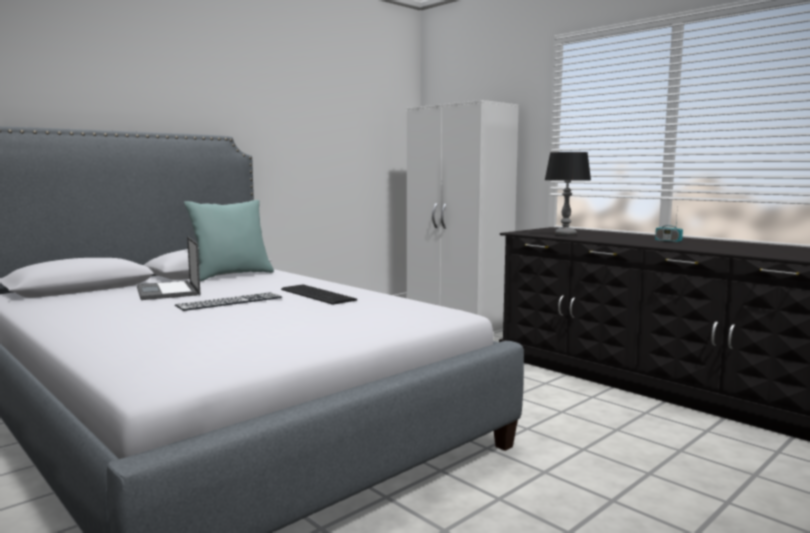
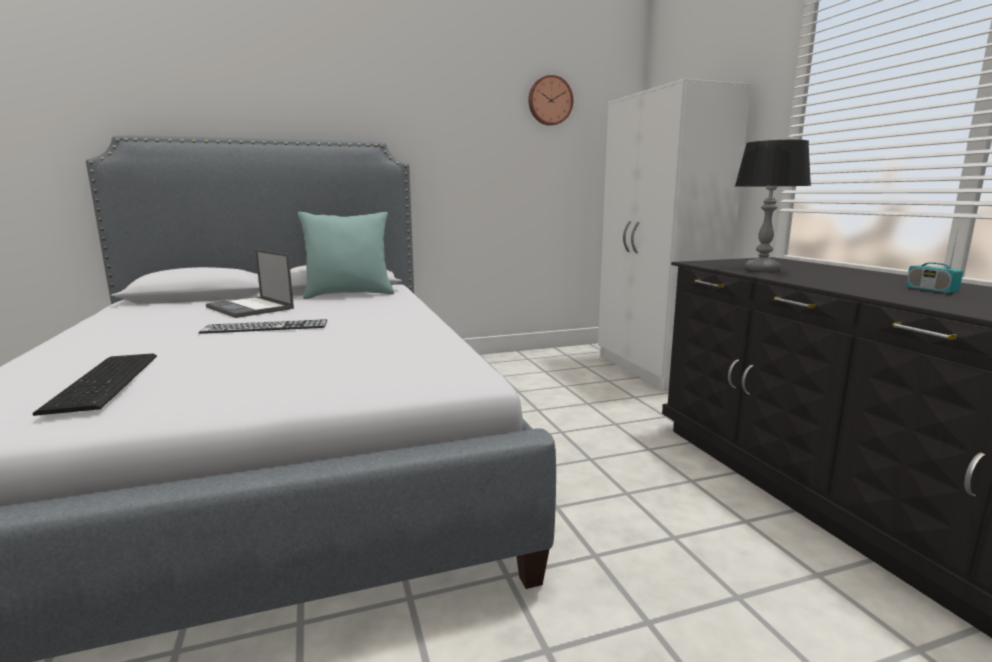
camera: 25 degrees right, 5 degrees up
laptop [137,237,201,300] -> laptop turned 45 degrees counterclockwise [206,249,294,318]
keyboard [281,284,357,305] -> keyboard moved to [32,353,157,416]
none -> wall clock [528,75,573,126]

